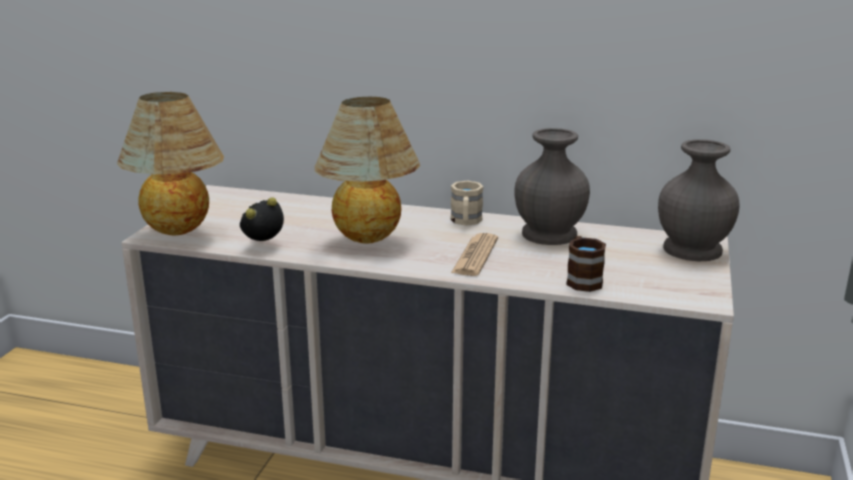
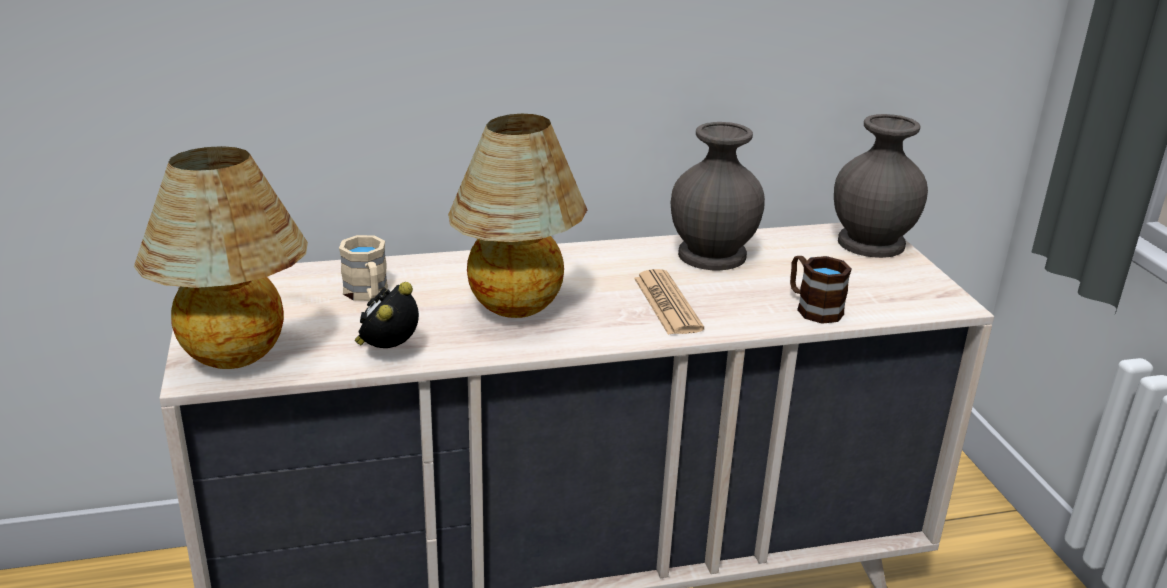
camera: 30 degrees left, 5 degrees up
beige mug [451,181,483,226] -> beige mug moved to [339,235,388,301]

